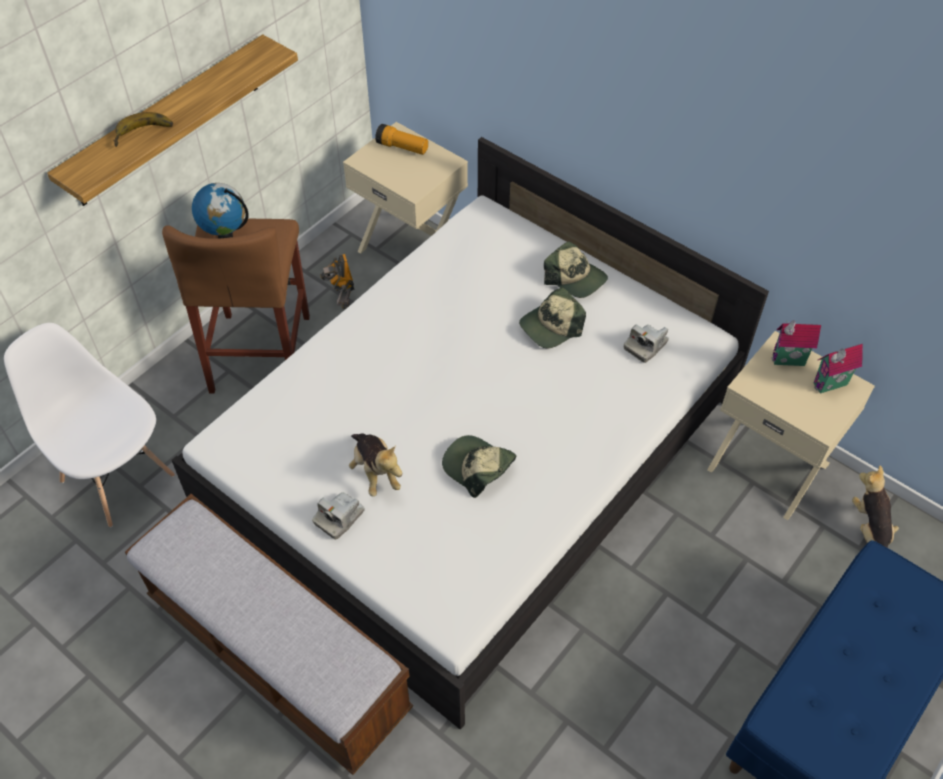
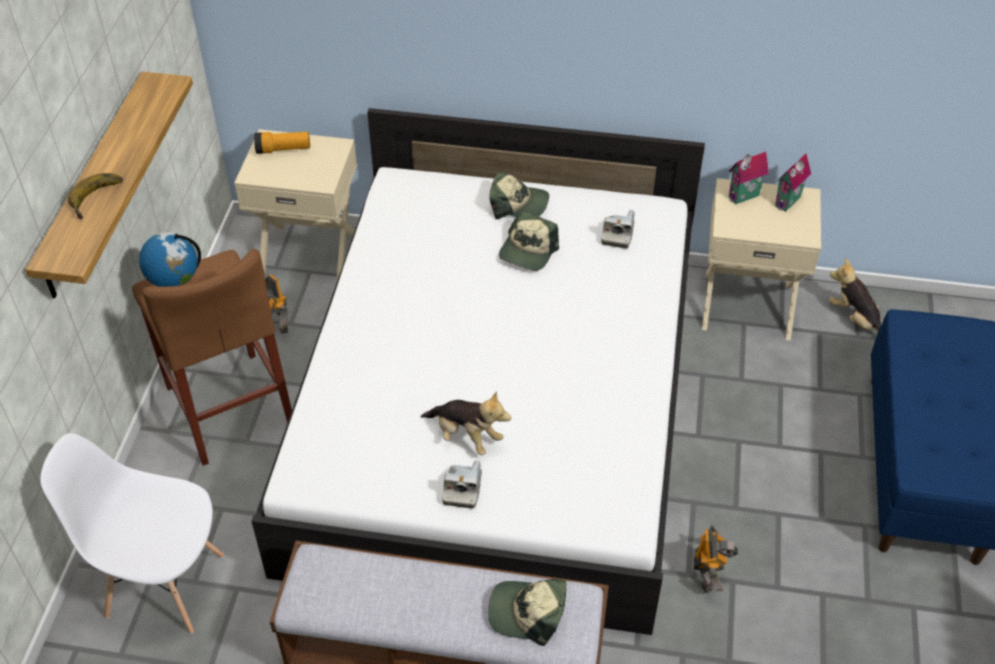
camera: 30 degrees left, 5 degrees down
cap [442,435,517,498] -> cap moved to [488,579,566,646]
none -> toy robot [694,525,738,593]

